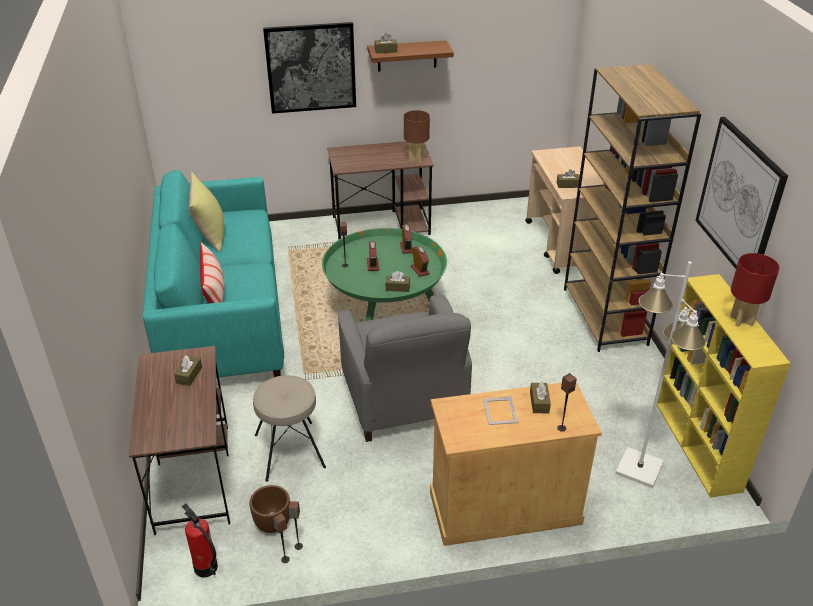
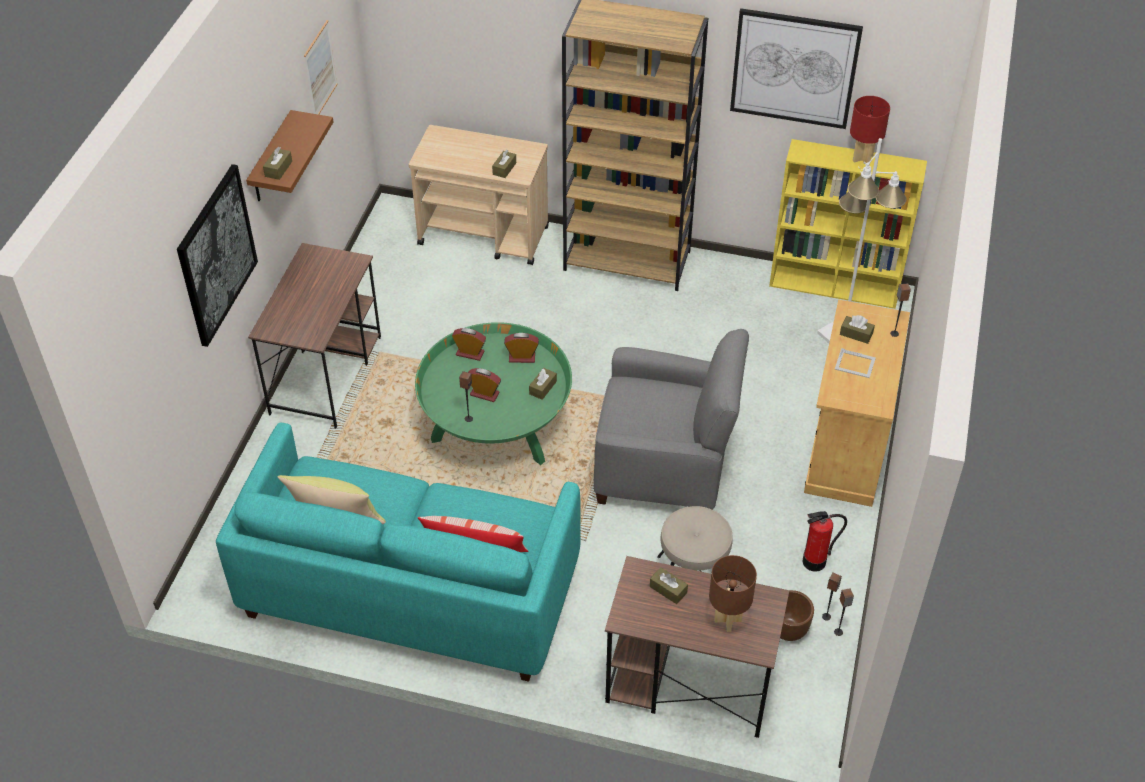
camera: 65 degrees left, 10 degrees up
fire extinguisher [182,504,218,577] -> fire extinguisher moved to [803,511,847,572]
brown table lamp [404,110,430,163] -> brown table lamp moved to [709,555,757,632]
none -> picture [304,20,337,115]

